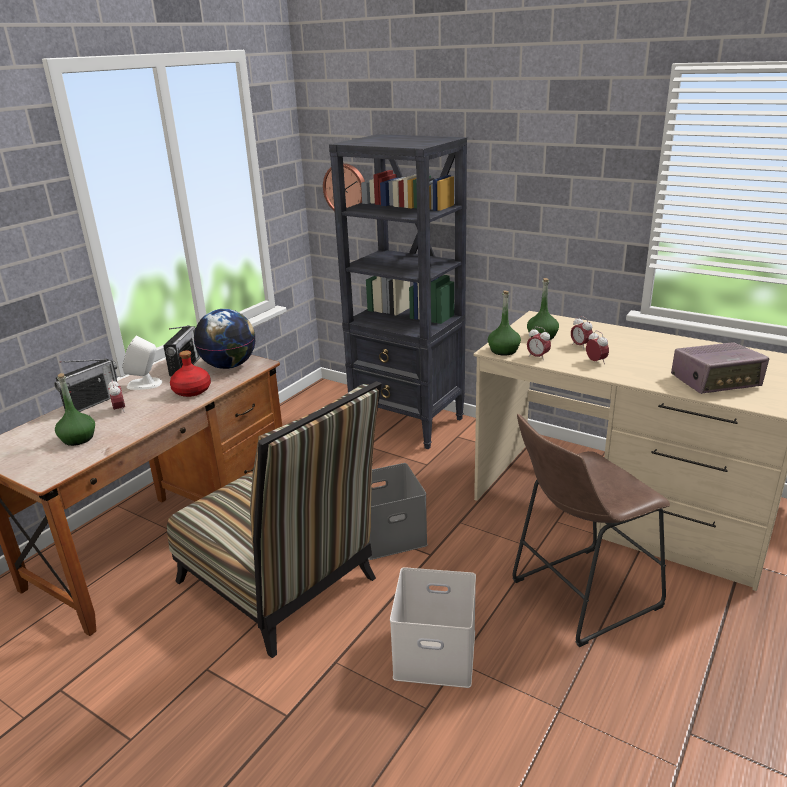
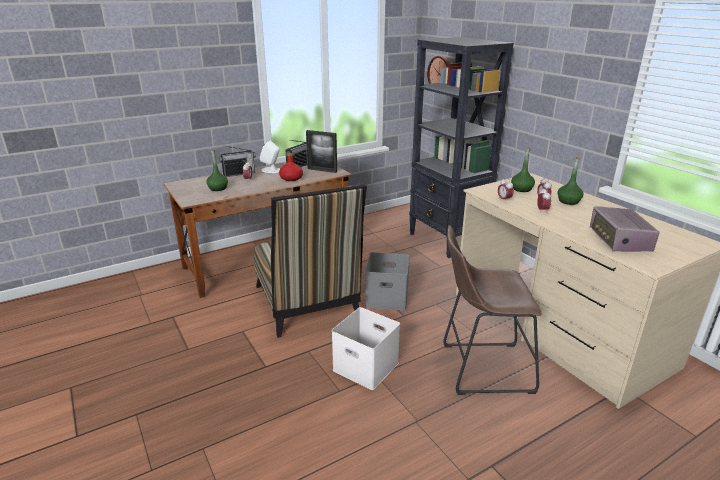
camera: 25 degrees right, 0 degrees up
globe [194,309,255,369] -> picture frame [306,130,337,173]
green bottle [488,290,521,356] -> green bottle moved to [557,157,583,205]
radio [671,342,769,394] -> radio turned 75 degrees clockwise [590,206,660,251]

